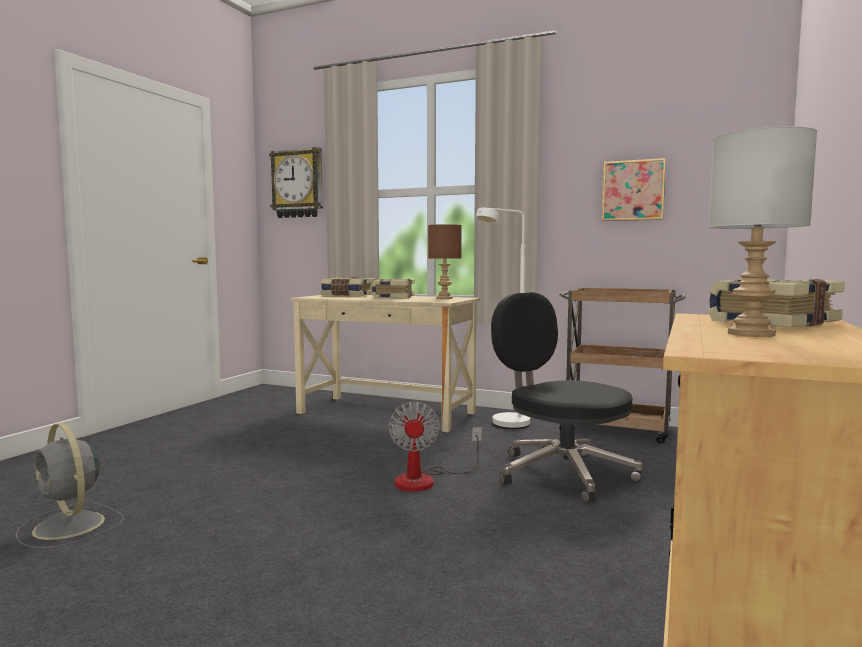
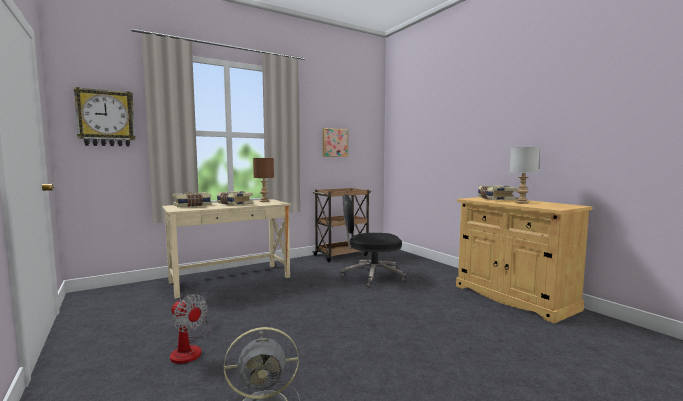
camera: 55 degrees left, 0 degrees up
fan [388,401,482,492] -> fan moved to [170,294,210,364]
white floor lamp [476,208,530,429] -> none

